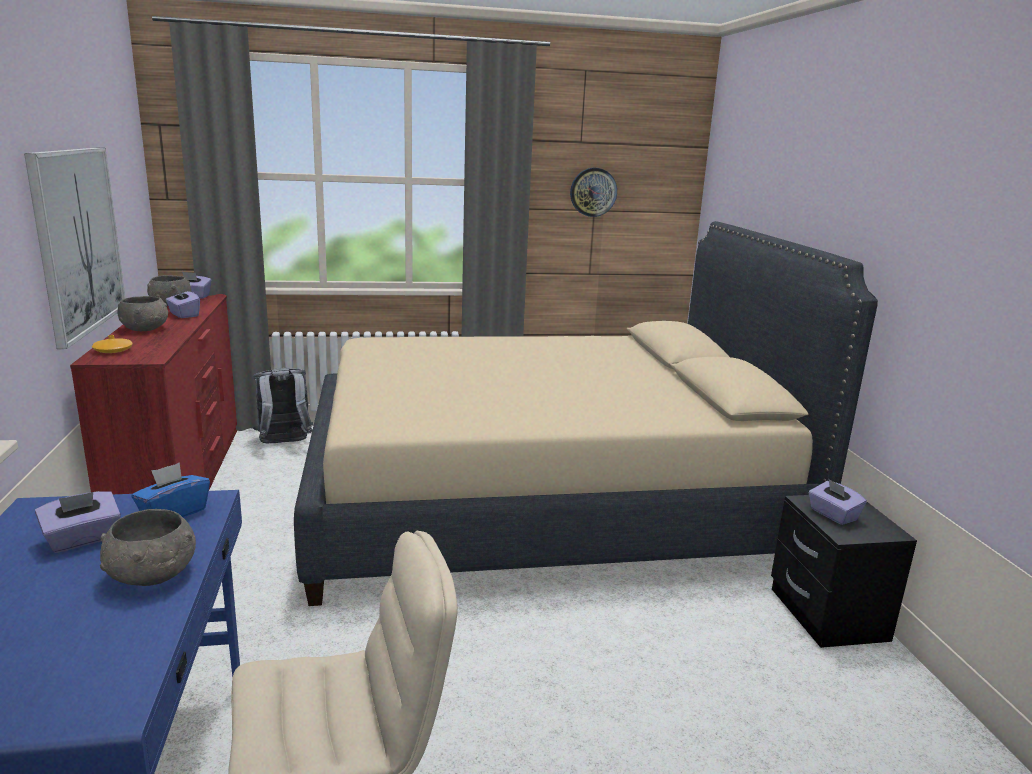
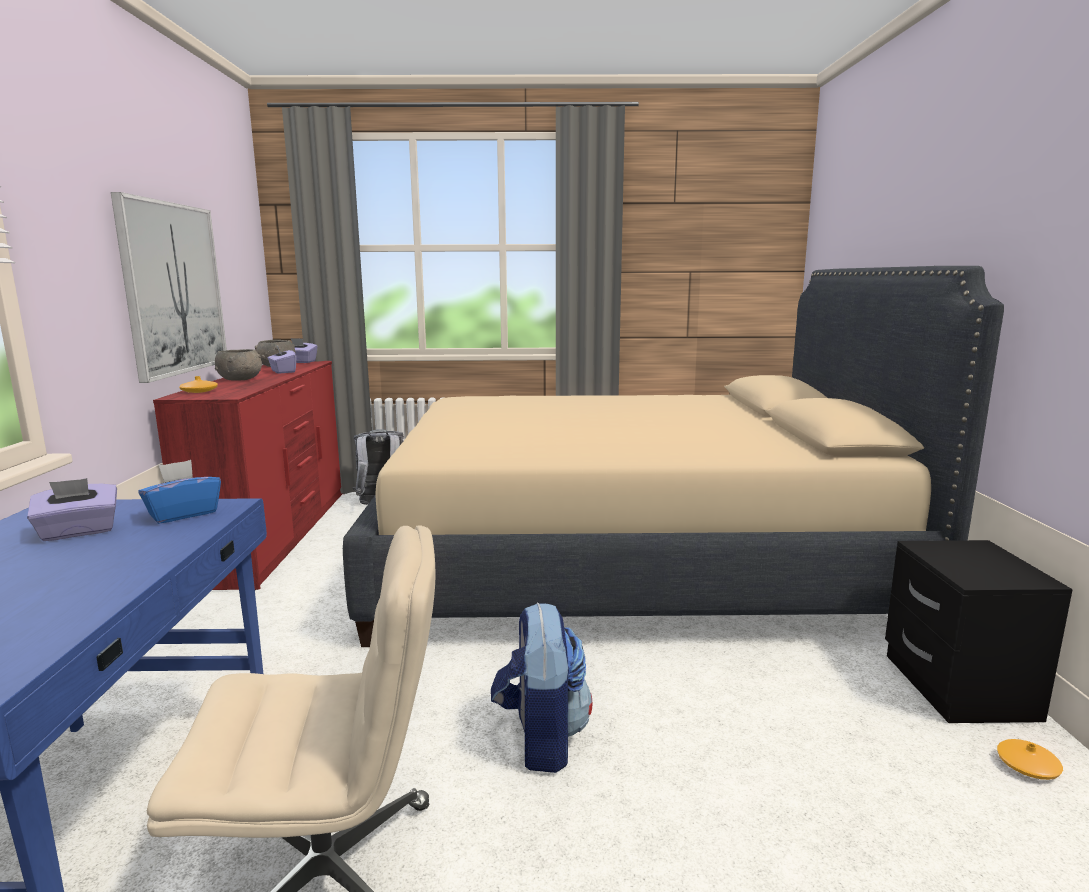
camera: 10 degrees right, 5 degrees down
grey bowl [100,509,196,586] -> none
wall clock [570,168,617,217] -> none
purple tissue box [809,479,867,525] -> none
none -> backpack [491,603,592,773]
none -> orange vase [997,739,1063,780]

